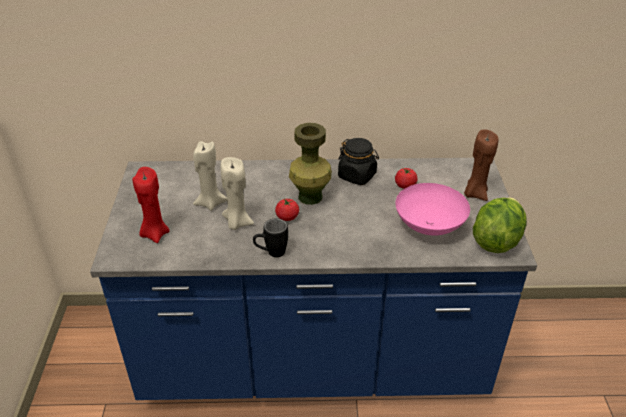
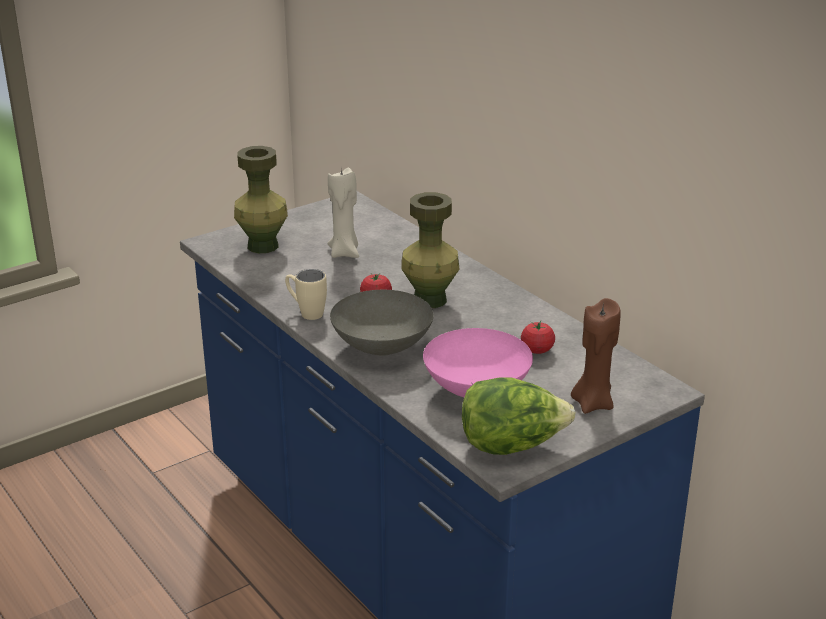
camera: 55 degrees right, 10 degrees down
red candle [132,167,170,243] -> green vase [234,146,288,253]
beige candle [220,157,254,230] -> none
black mug [253,218,288,257] -> beige mug [285,269,327,320]
black jar [338,138,379,185] -> none
none -> grey bowl [330,290,434,356]

